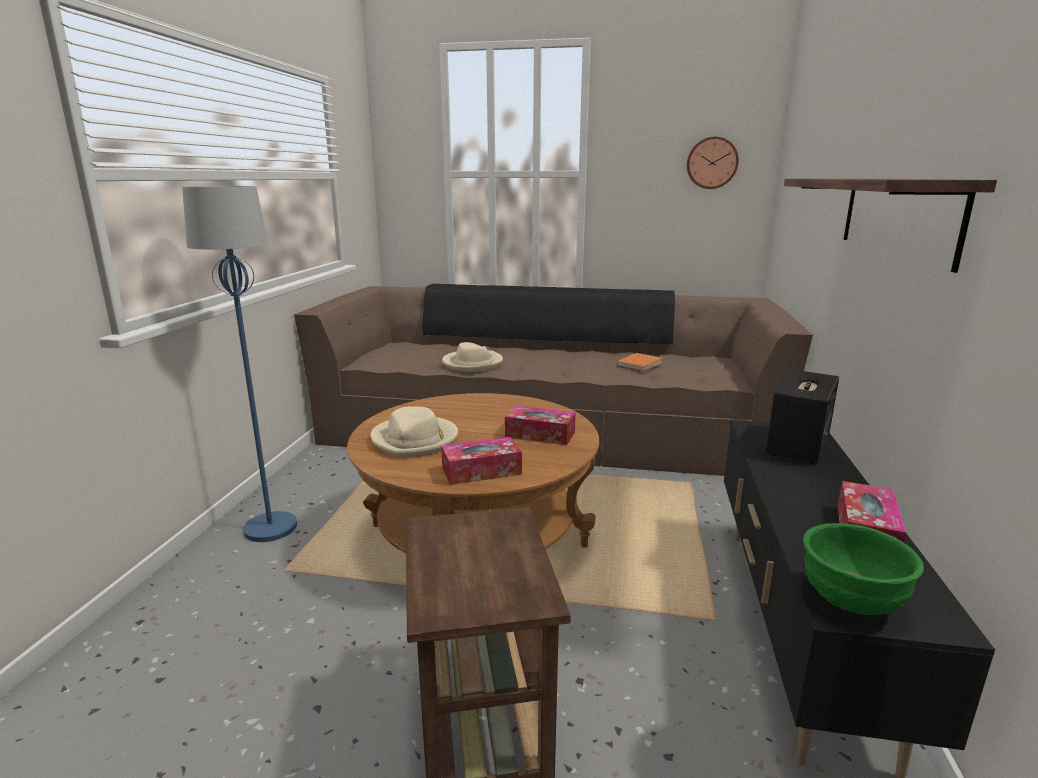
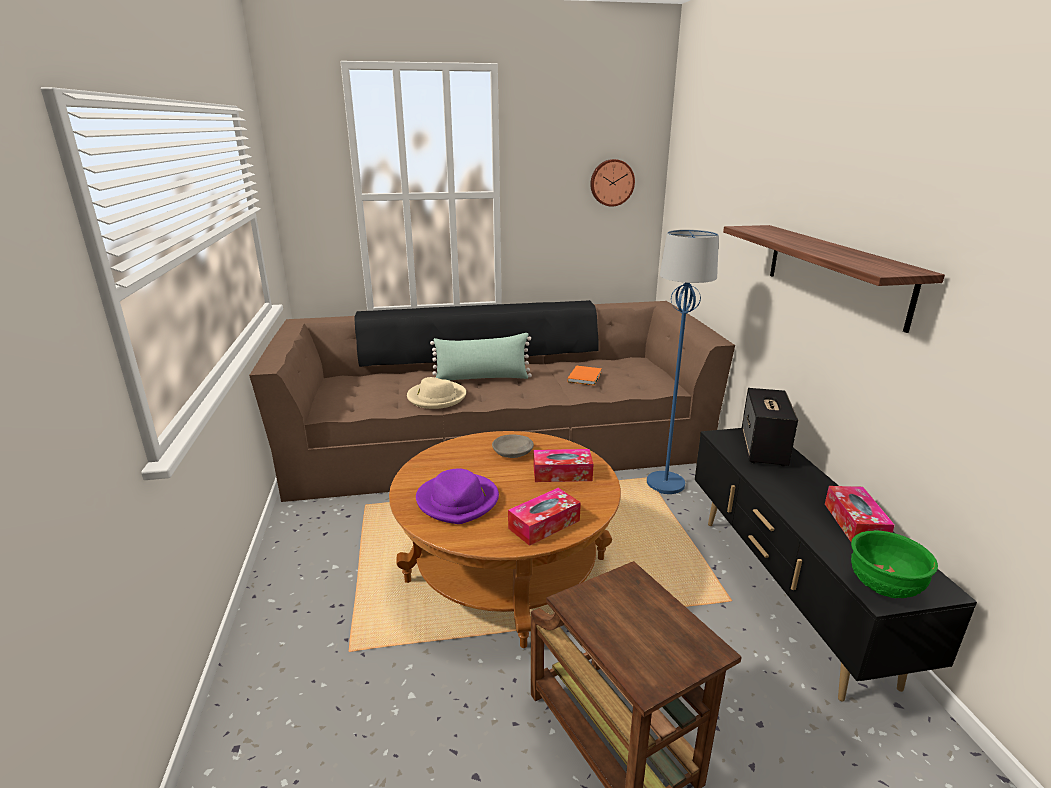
camera: 20 degrees left, 5 degrees up
blue floor lamp [182,186,297,542] -> blue floor lamp moved to [647,230,719,494]
beige hat [371,406,458,457] -> purple hat [416,468,499,524]
none -> green pillow [430,333,532,381]
none -> grey bowl [492,434,534,458]

